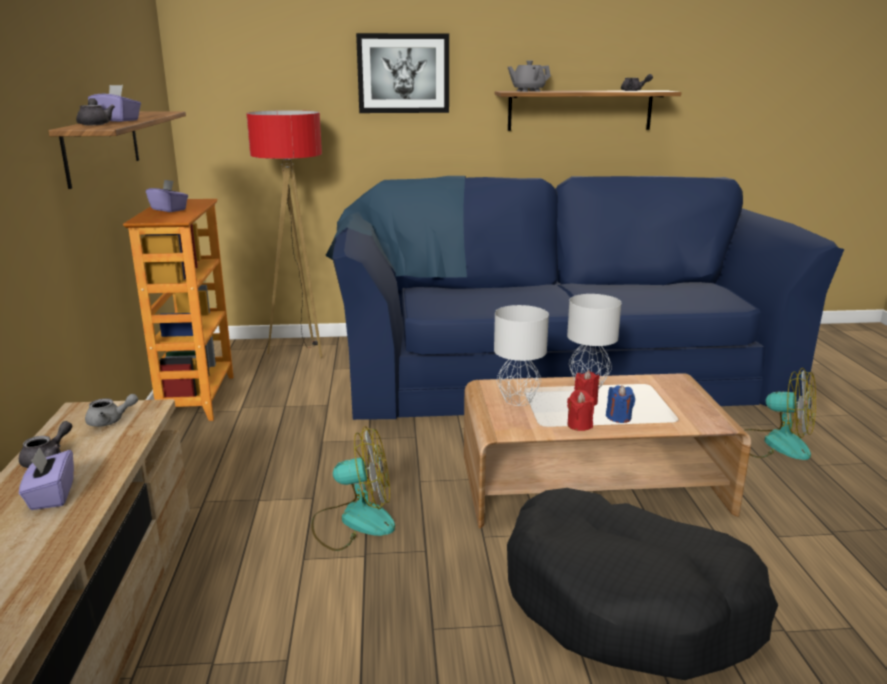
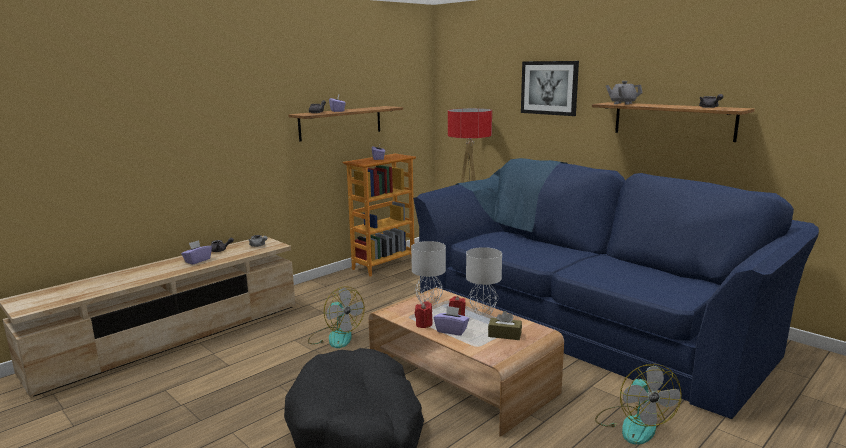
camera: 50 degrees right, 5 degrees down
blue candle [606,385,635,423] -> purple tissue box [434,306,469,336]
none -> brown tissue box [488,311,522,340]

